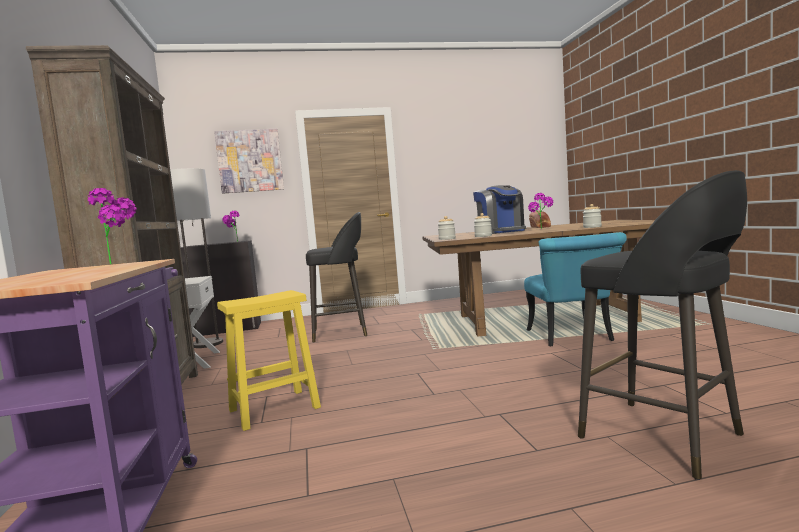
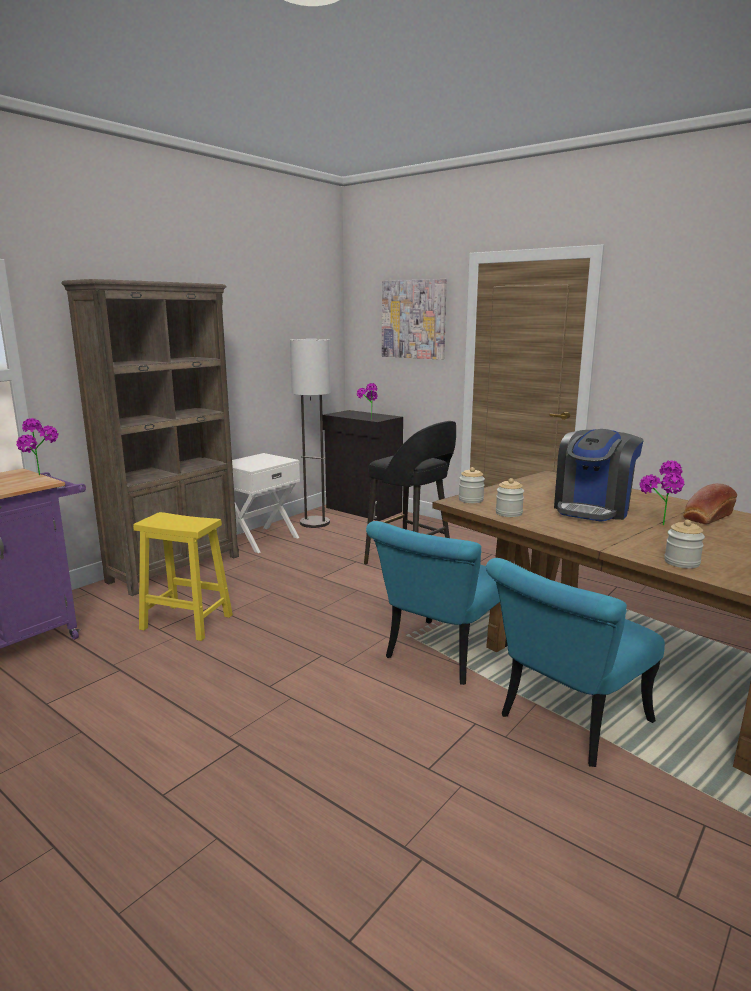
camera: 50 degrees right, 10 degrees up
black stool [578,170,747,480] -> none
none -> turquoise chair [366,521,508,685]

